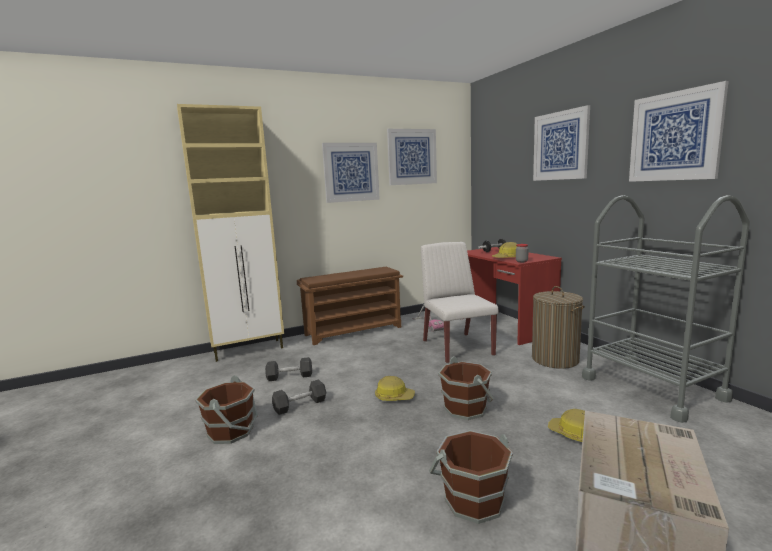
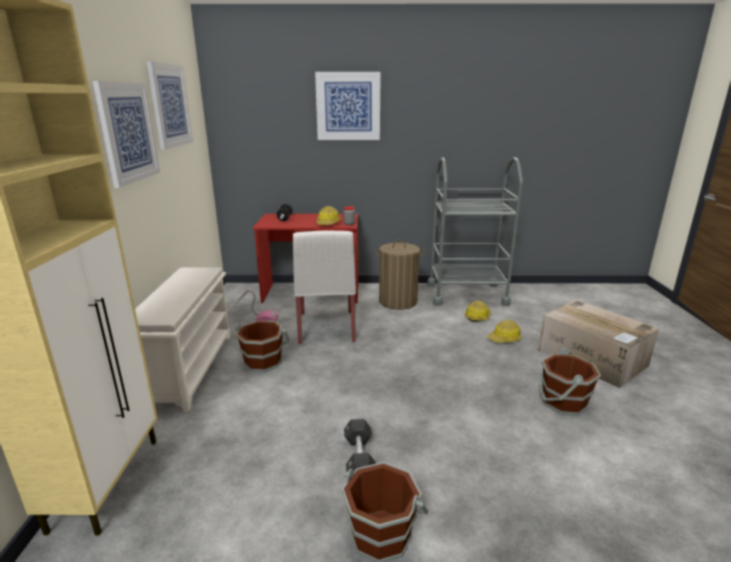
camera: 65 degrees left, 10 degrees up
black dumbbell [265,357,312,381] -> none
brown shoe rack [297,267,403,345] -> white shoe rack [135,267,230,412]
hard hat [375,376,415,401] -> hard hat moved to [465,301,492,322]
white chair [421,242,499,363] -> white chair turned 105 degrees counterclockwise [293,231,356,344]
brown bucket [439,356,494,420] -> brown bucket moved to [236,321,289,372]
picture [629,81,729,182] -> none

